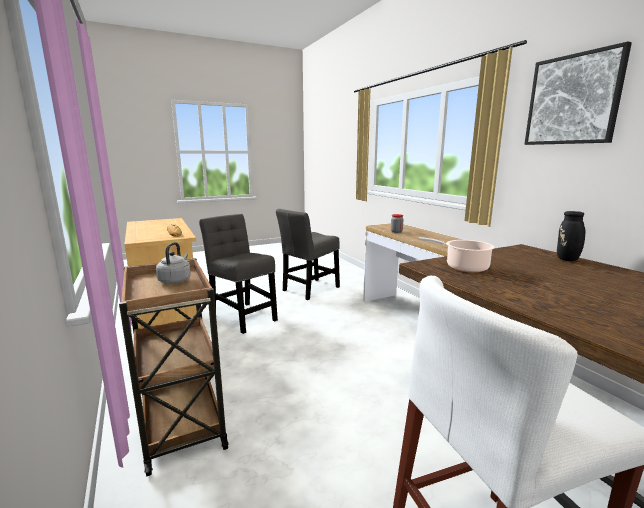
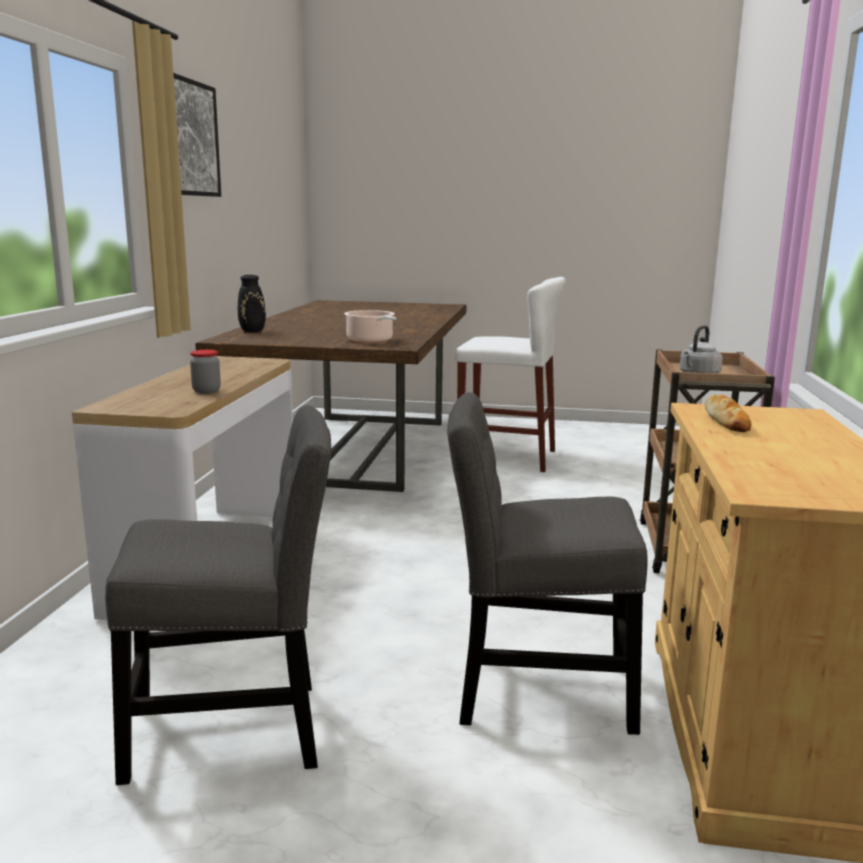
camera: 145 degrees left, 0 degrees up
grey chair [199,214,278,334] -> grey chair turned 105 degrees clockwise [447,392,648,735]

